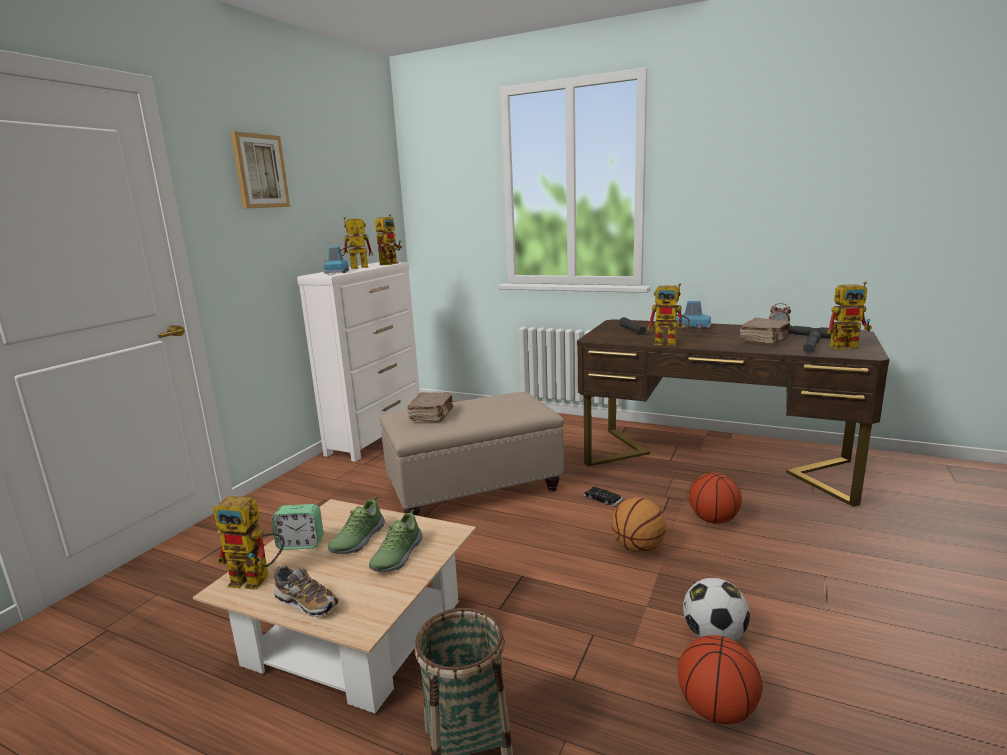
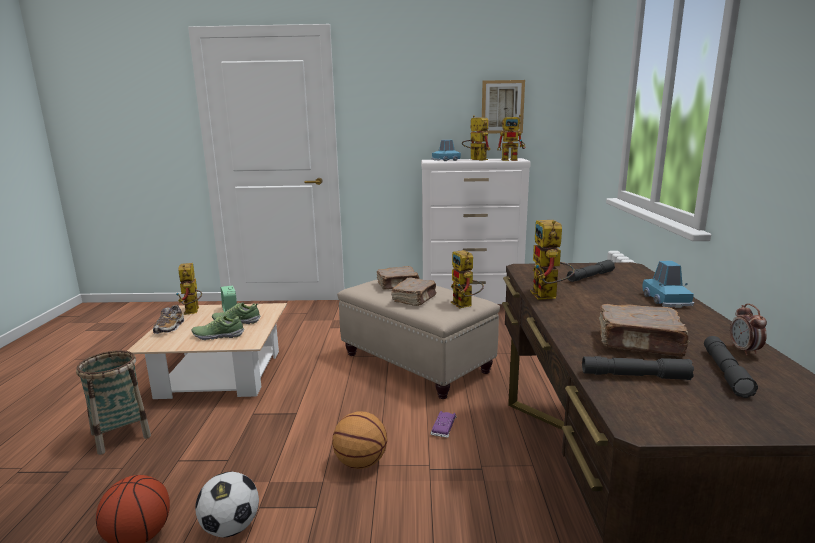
camera: 65 degrees right, 0 degrees up
picture [230,131,290,209] -> picture moved to [482,80,525,134]
black toy car [584,486,622,506] -> purple toy car [431,411,457,438]
basketball [689,472,742,524] -> none
toy robot [827,281,872,350] -> toy robot moved to [451,250,484,308]
none -> brown book [391,277,436,306]

